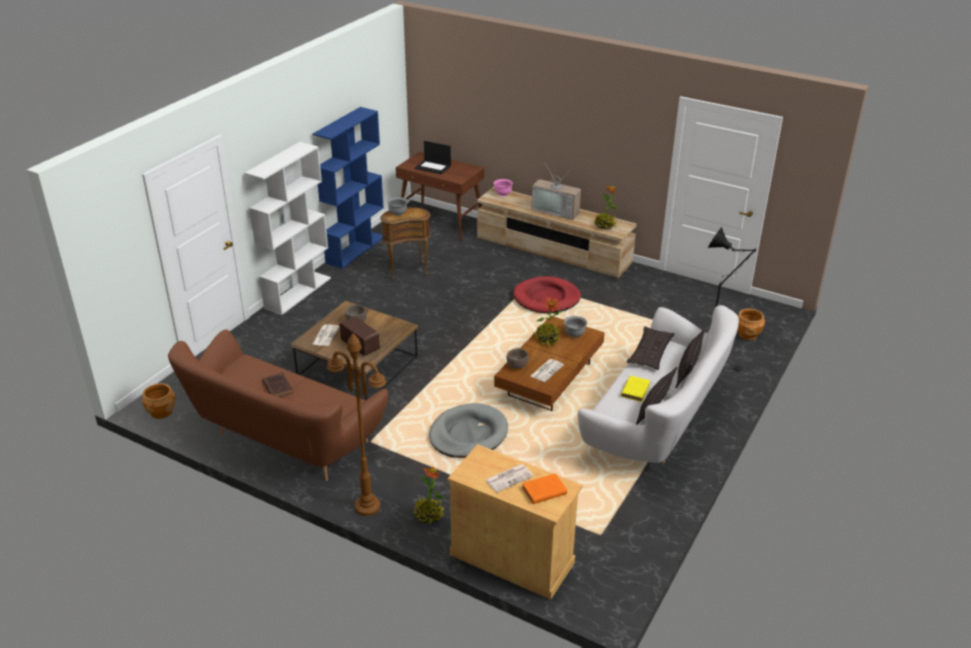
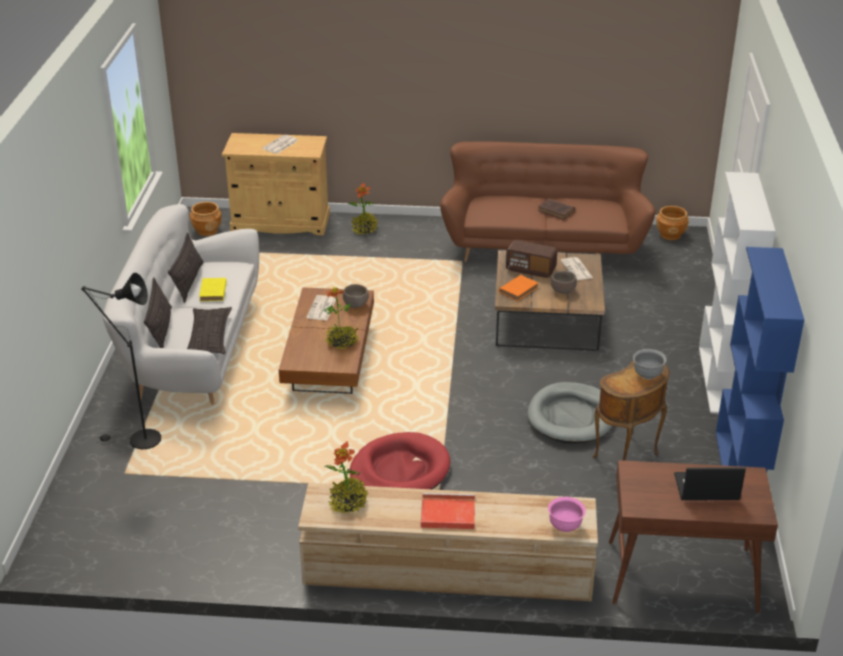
camera: 155 degrees right, 0 degrees up
brown floor lamp [327,334,386,516] -> none
grey dog bed [429,403,508,458] -> grey dog bed moved to [527,382,612,444]
orange book [522,473,567,504] -> orange book moved to [499,275,538,301]
television [531,162,581,220] -> red tray [421,493,475,529]
grey bowl [564,316,587,337] -> none
brown planter [737,309,765,340] -> brown planter moved to [190,202,222,236]

